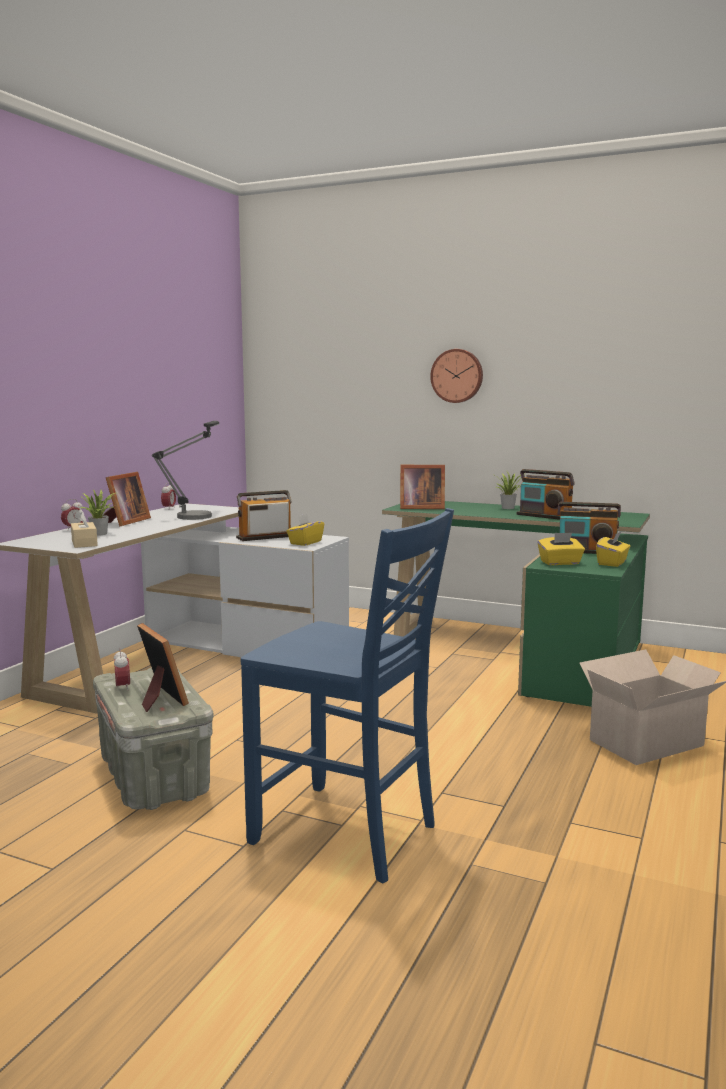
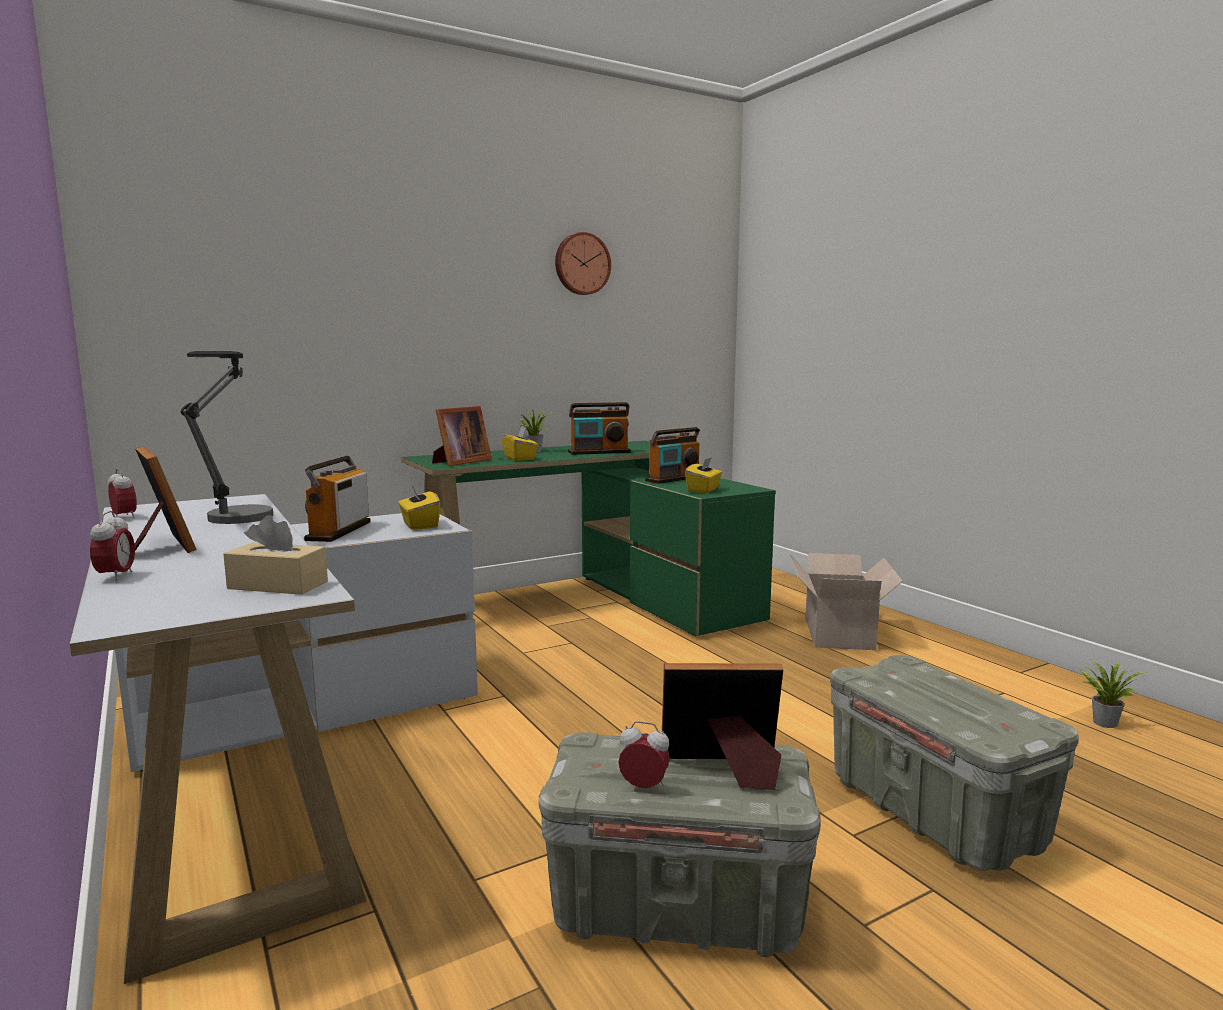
camera: 55 degrees left, 0 degrees up
potted plant [81,489,117,536] -> potted plant moved to [1079,660,1145,728]
blue chair [241,508,454,883] -> grey storage box [830,655,1079,871]
wall clock [430,349,483,403] -> wall clock moved to [555,232,611,295]
yellow tissue box [596,532,630,567] -> yellow tissue box moved to [502,427,538,461]

